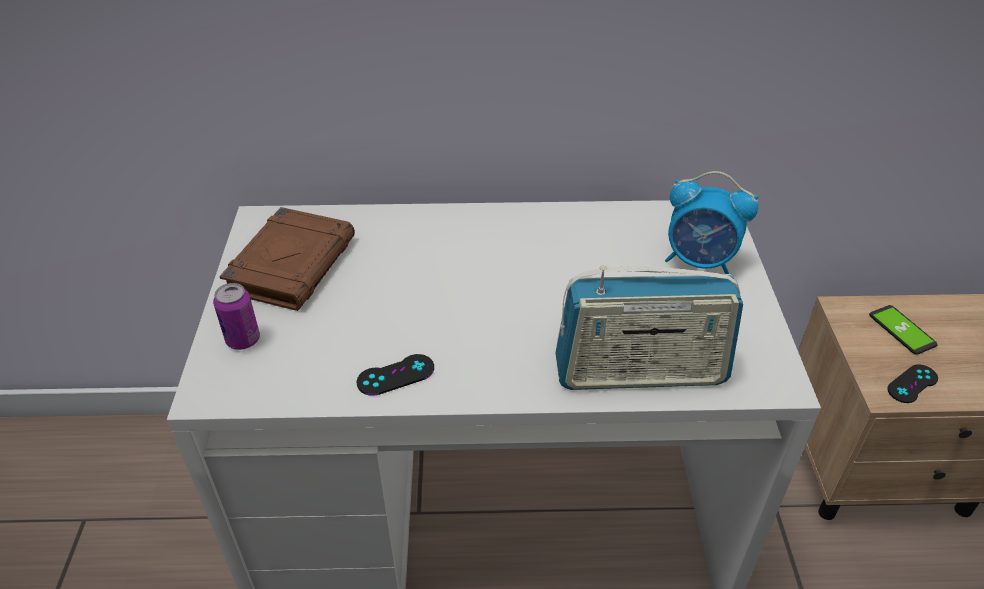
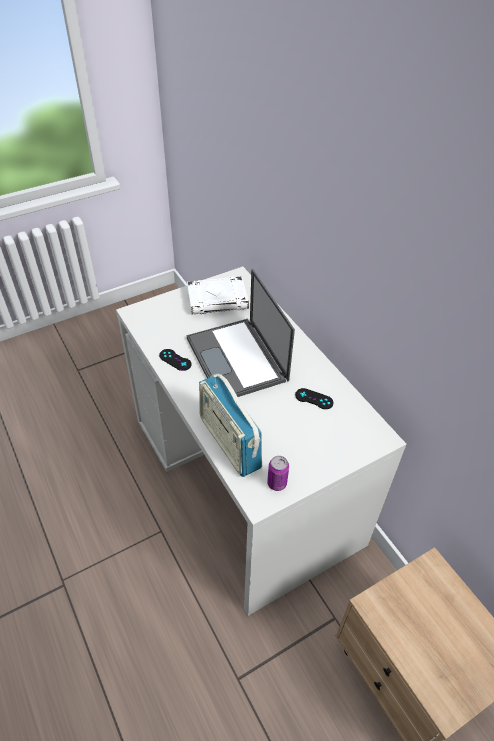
camera: 60 degrees right, 5 degrees up
can [213,283,260,350] -> can moved to [267,456,289,491]
brown book [219,207,355,311] -> white book [187,276,249,314]
alarm clock [665,171,758,274] -> none
phone [869,305,938,355] -> none
black game controller [887,364,938,403] -> black game controller moved to [295,388,334,409]
none -> laptop [187,269,295,397]

